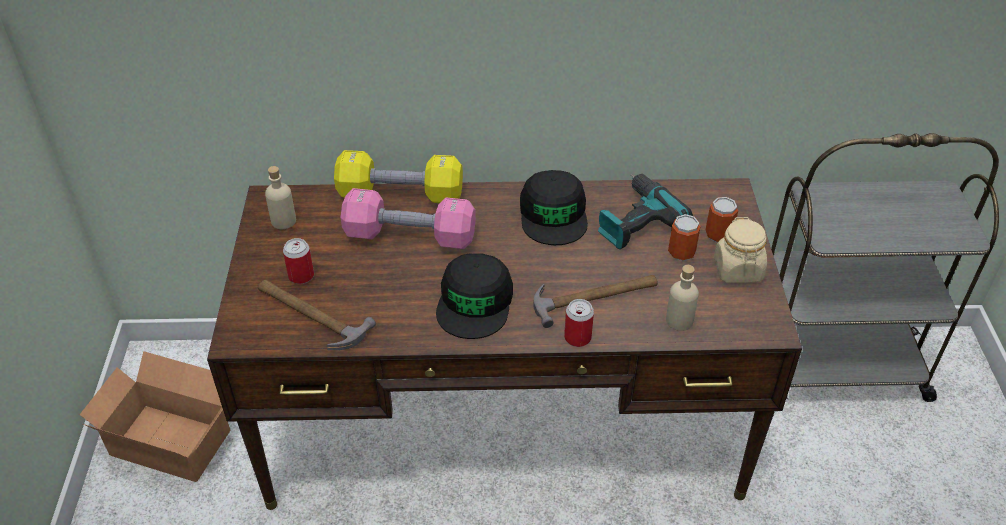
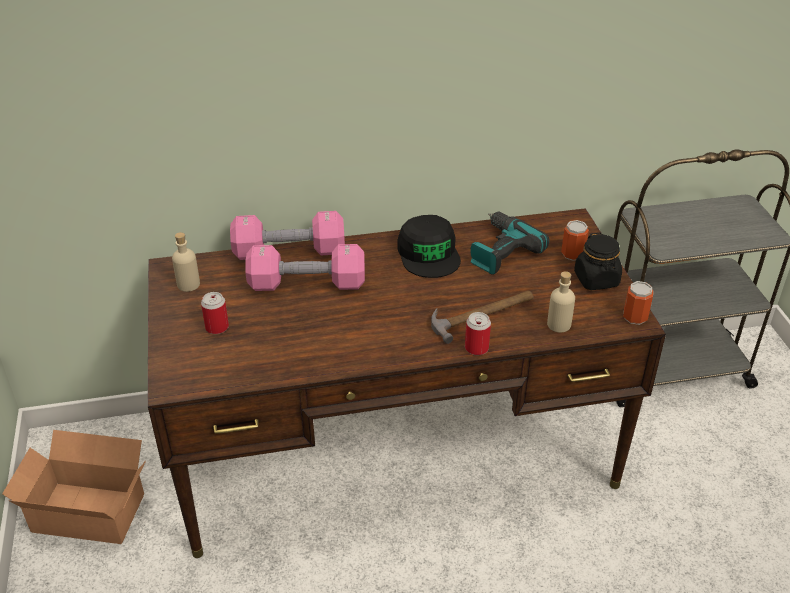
camera: 10 degrees left, 5 degrees down
hammer [258,280,376,350] -> none
yellow dumbbell [334,150,463,203] -> pink dumbbell [230,211,345,260]
black cap [436,253,513,339] -> none
can [668,214,701,261] -> can moved to [623,281,653,325]
beige jar [714,217,767,283] -> black jar [574,233,622,290]

